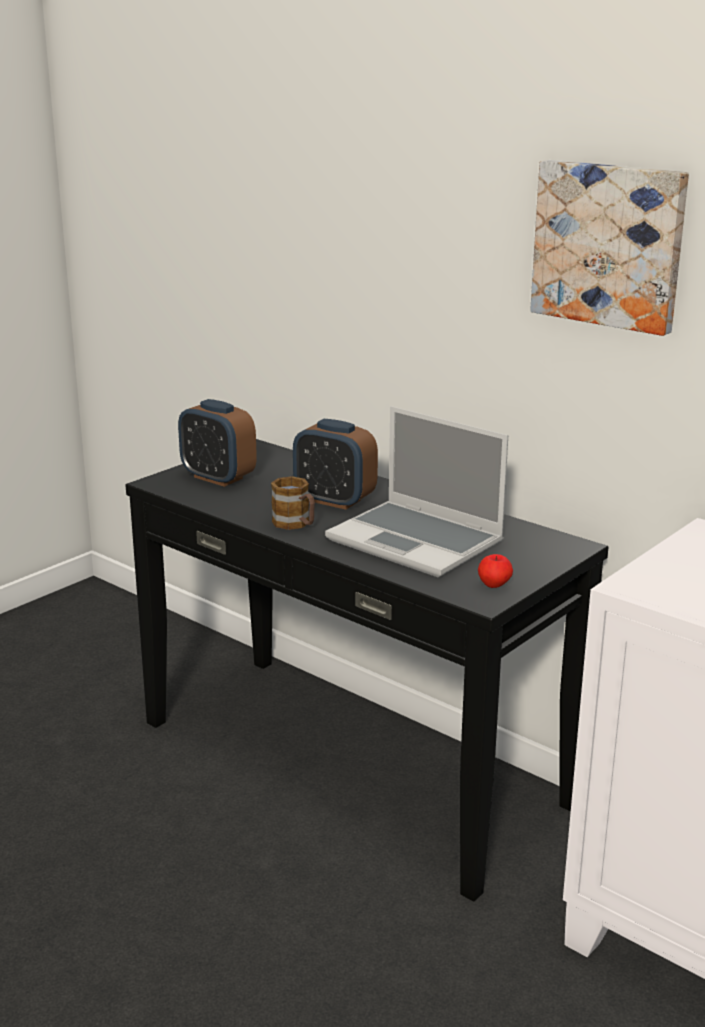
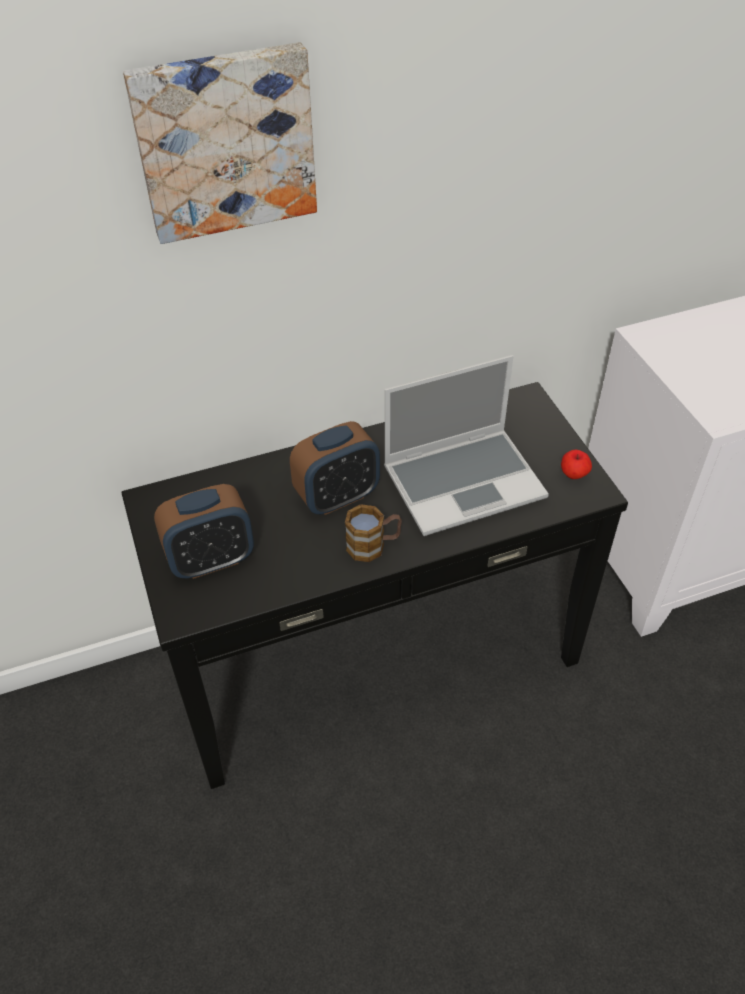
camera: 60 degrees left, 25 degrees up
picture [530,160,689,336] -> picture moved to [123,42,317,244]

